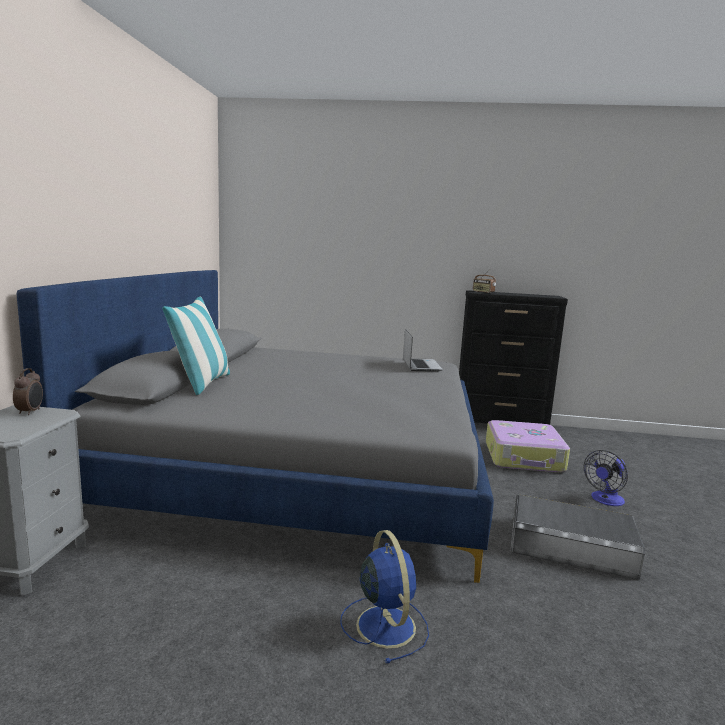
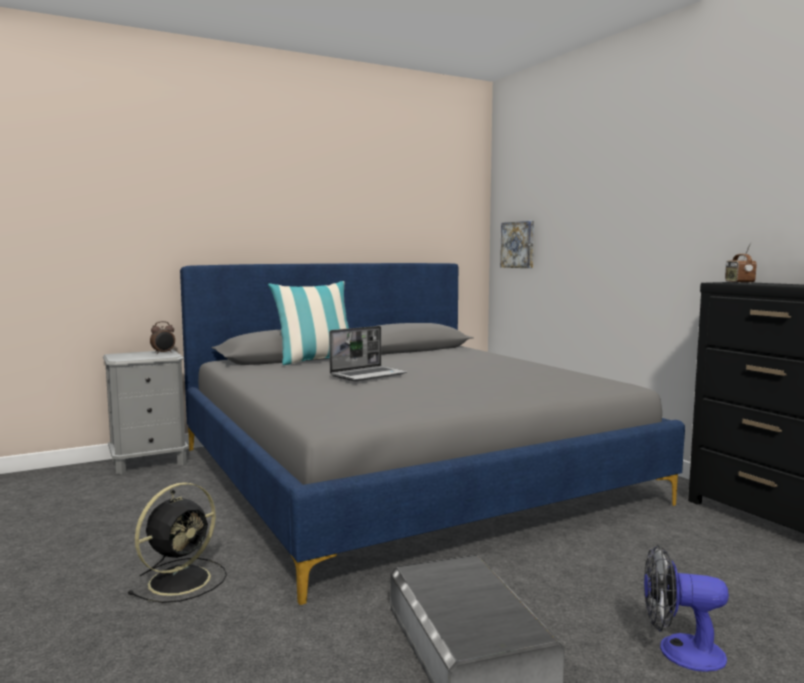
camera: 55 degrees right, 5 degrees down
blue fan [340,530,429,663] -> black fan [128,482,227,603]
laptop [403,329,443,372] -> laptop moved to [329,326,407,381]
suitcase [486,420,570,472] -> none
none -> picture [500,221,534,268]

